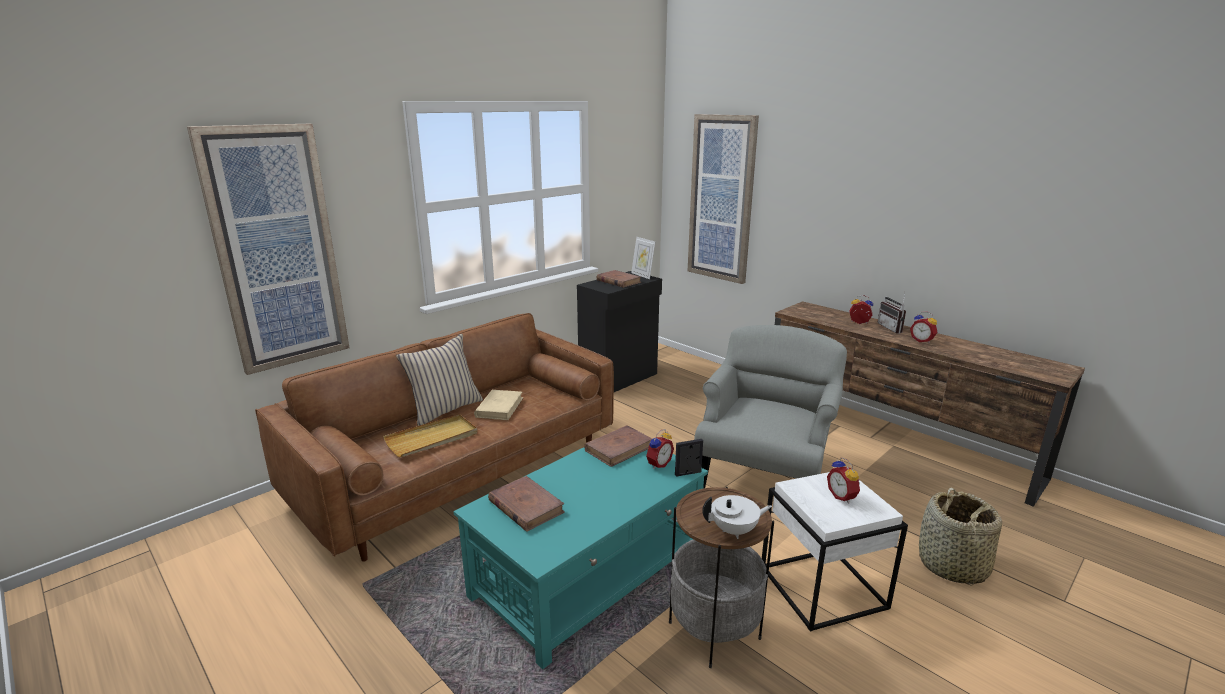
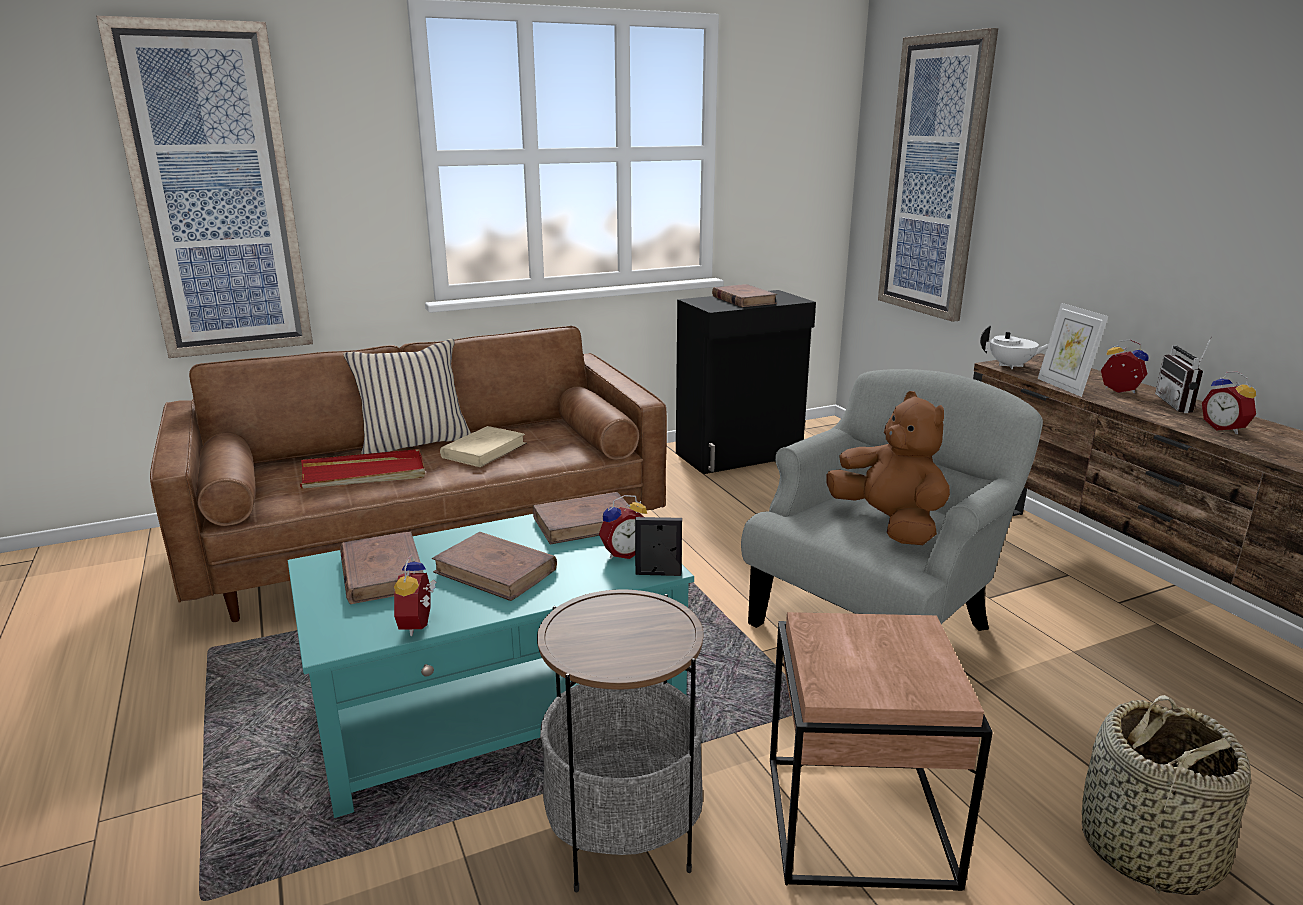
camera: 20 degrees right, 0 degrees up
beige tray [383,414,478,457] -> red tray [300,449,425,489]
picture frame [631,237,655,279] -> picture frame moved to [1038,303,1108,397]
white teapot [702,495,772,539] -> white teapot moved to [980,325,1048,369]
white side table [762,472,908,632] -> brown side table [770,612,993,891]
alarm clock [827,457,860,503] -> alarm clock moved to [394,555,437,636]
none -> brown book [432,532,557,601]
none -> brown plush toy [827,391,950,545]

